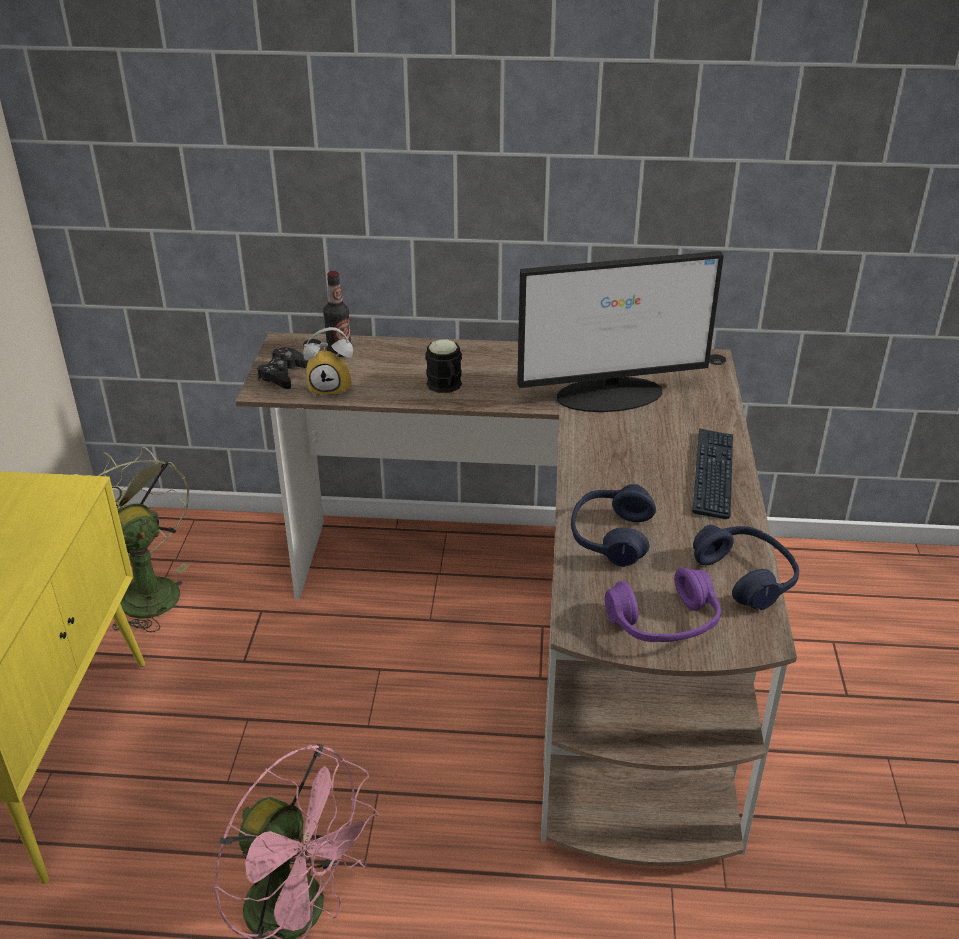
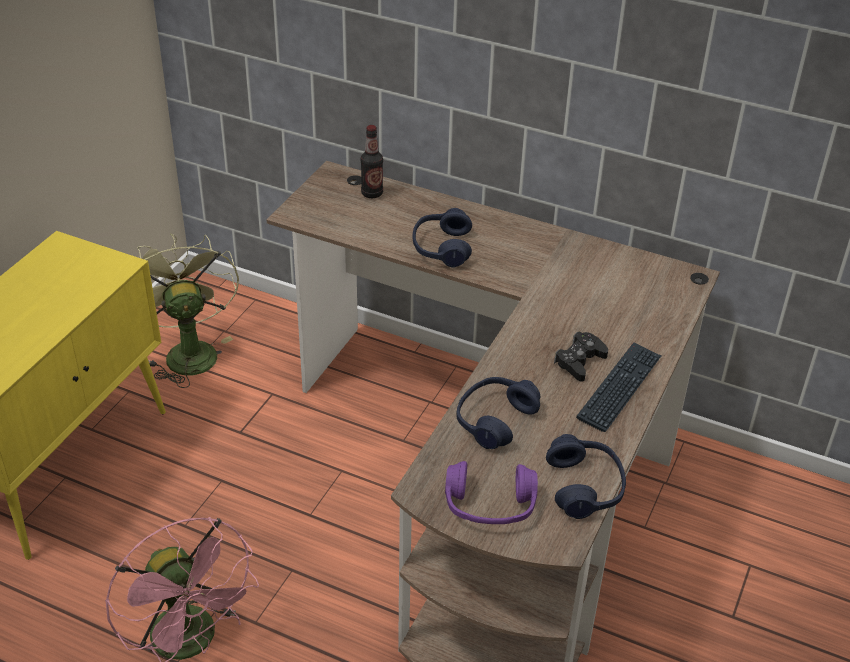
camera: 20 degrees right, 5 degrees up
black game controller [257,347,308,389] -> black game controller moved to [554,332,608,382]
alarm clock [303,327,353,397] -> none
black mug [425,339,462,393] -> blue headphones [413,208,472,268]
monitor [517,251,724,412] -> none

